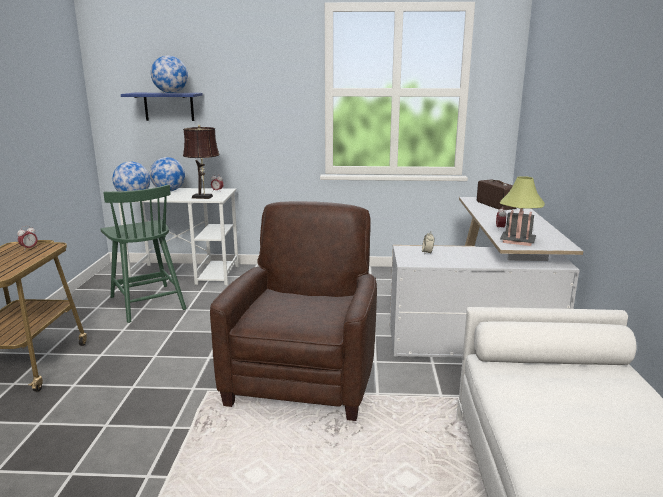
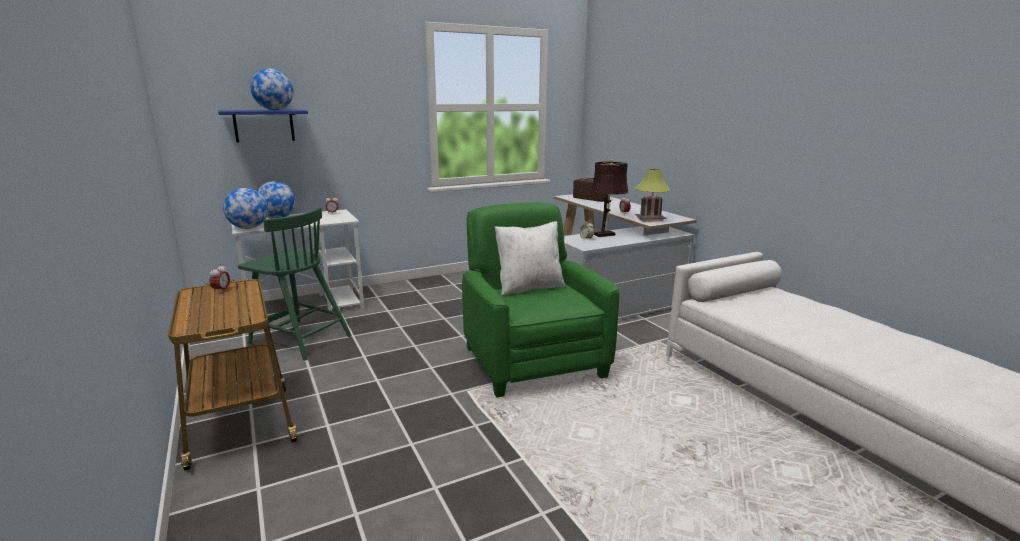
camera: 30 degrees left, 0 degrees up
brown table lamp [183,125,220,199] -> brown table lamp moved to [591,159,628,237]
brown armchair [210,201,377,421] -> green armchair [462,203,620,398]
none -> white pillow [495,221,565,296]

